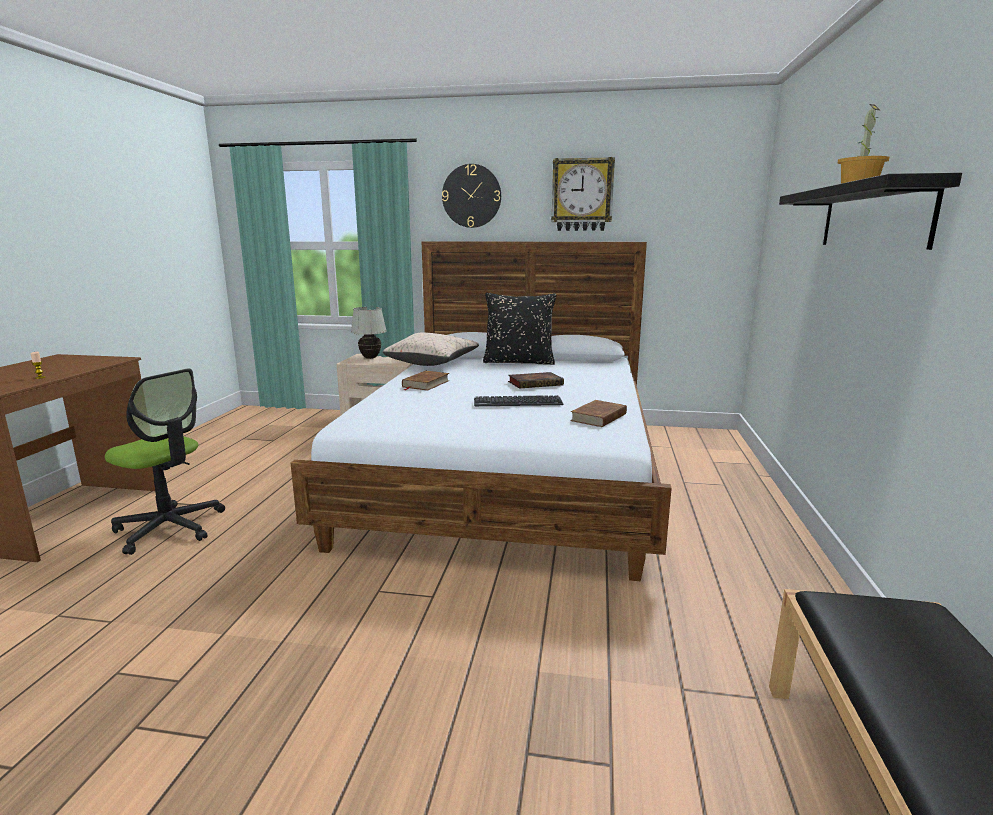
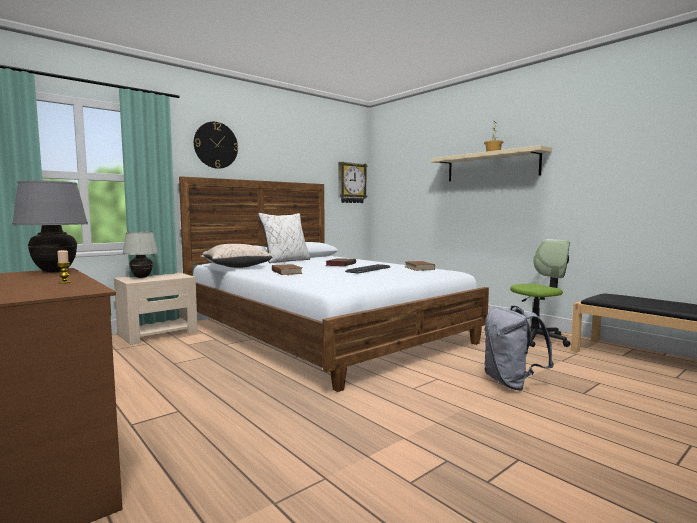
camera: 50 degrees left, 10 degrees down
office chair [105,368,225,555] -> office chair moved to [510,239,570,347]
black pillow [483,293,557,365] -> white pillow [258,213,310,263]
wall clock [551,157,615,231] -> wall clock moved to [338,162,368,203]
black shelf [779,173,962,250] -> beige shelf [431,145,552,181]
none -> grey table lamp [12,180,88,272]
none -> grey backpack [484,306,554,390]

